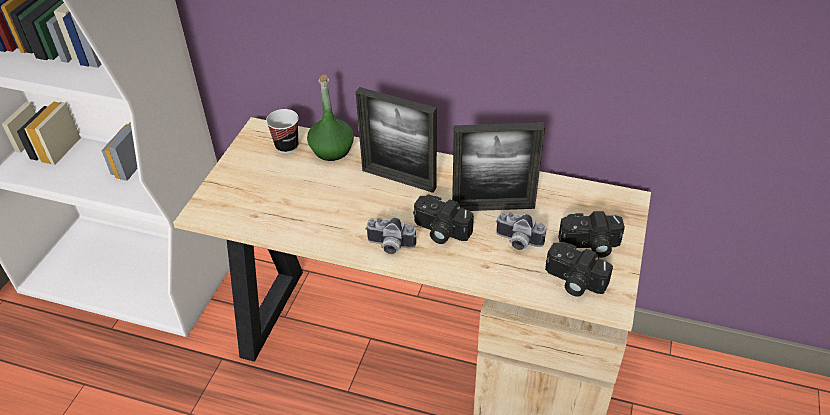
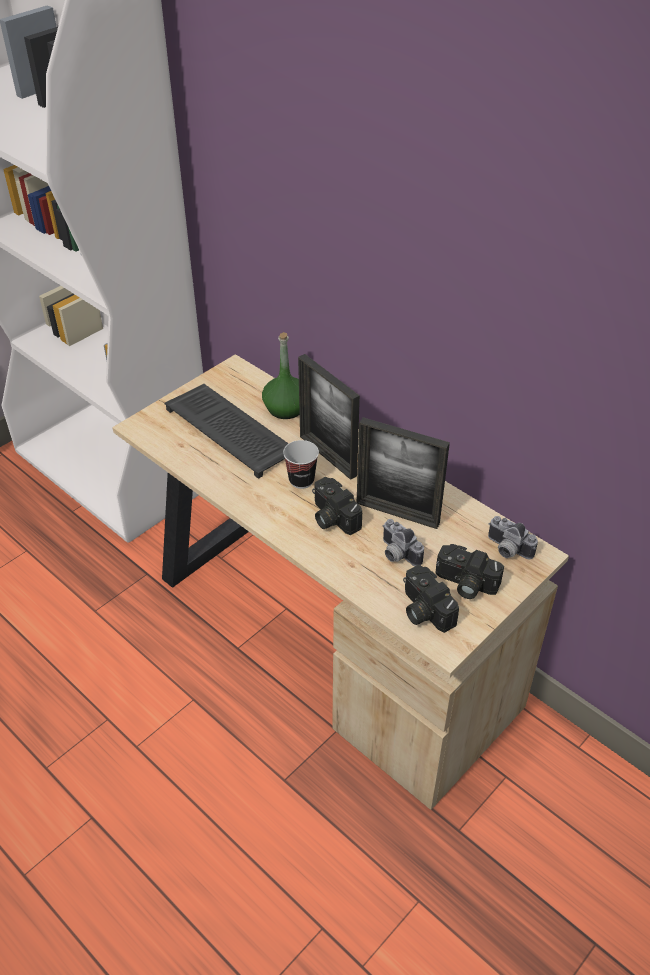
camera: 25 degrees right, 0 degrees up
cup [266,109,299,153] -> cup moved to [283,440,319,489]
camera [365,218,416,254] -> camera moved to [488,516,538,559]
none -> keyboard [164,384,289,479]

